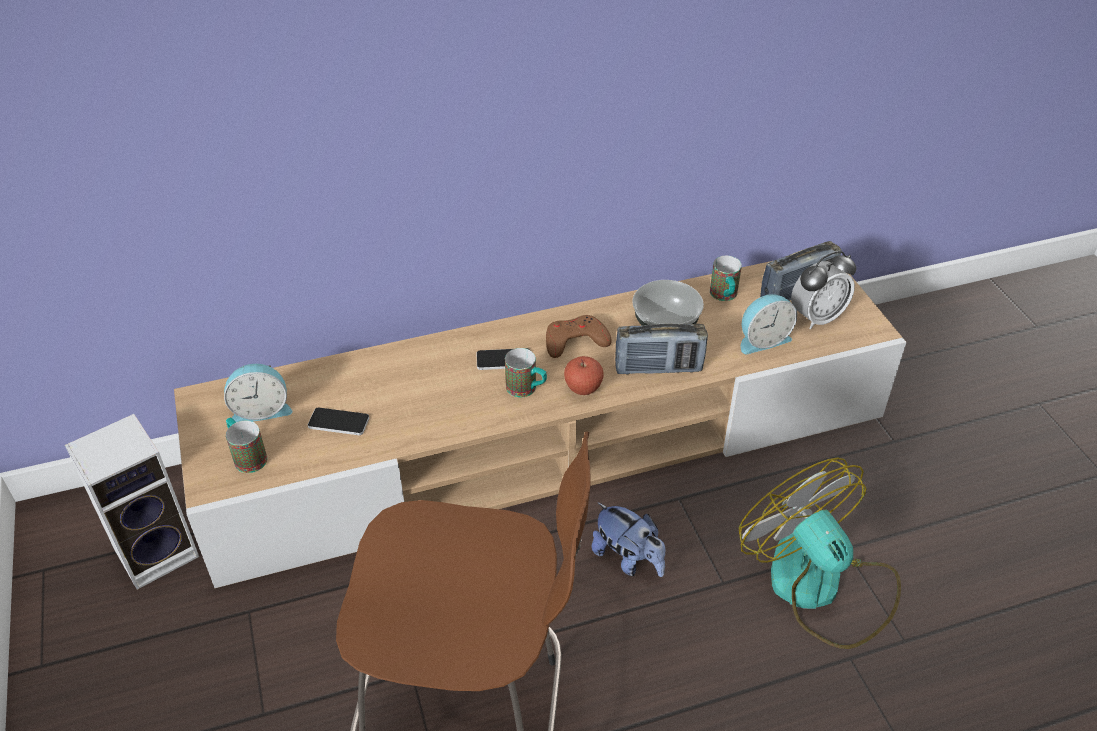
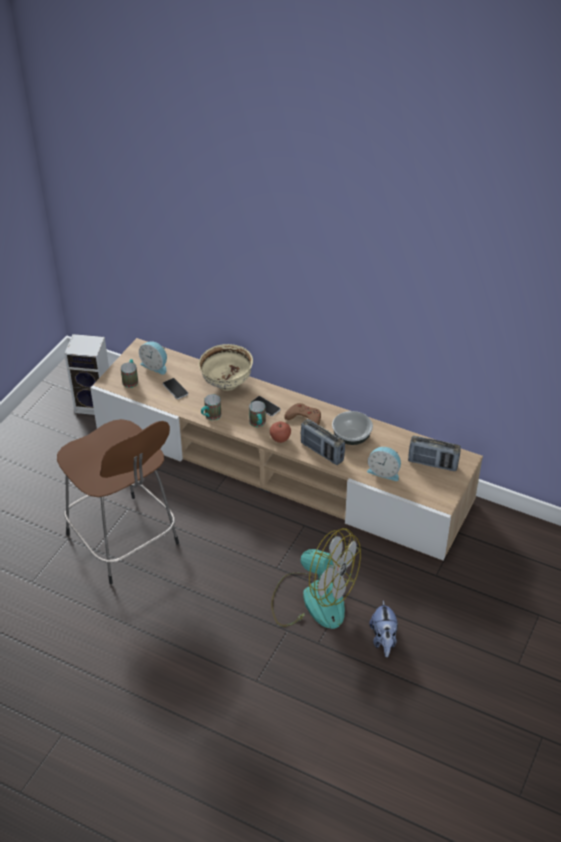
camera: 45 degrees right, 0 degrees up
plush toy [591,502,665,577] -> plush toy moved to [369,600,398,657]
mug [710,256,742,301] -> mug moved to [201,394,221,421]
fan [739,458,901,649] -> fan turned 105 degrees clockwise [271,528,361,629]
alarm clock [791,251,856,329] -> none
none -> beige bowl [199,344,253,391]

